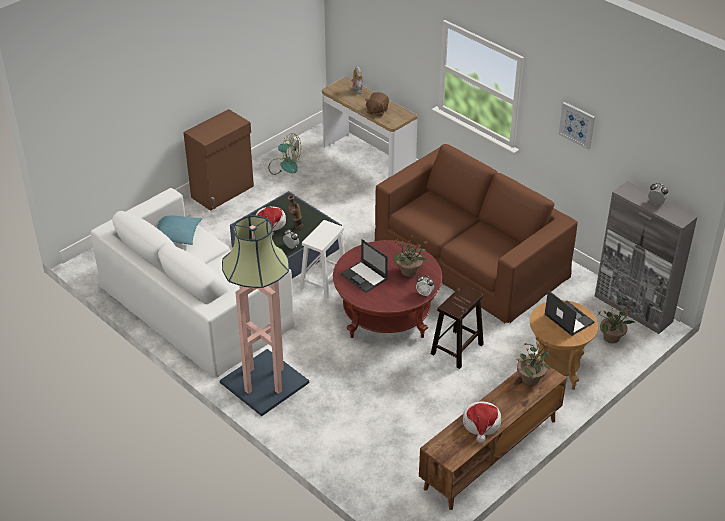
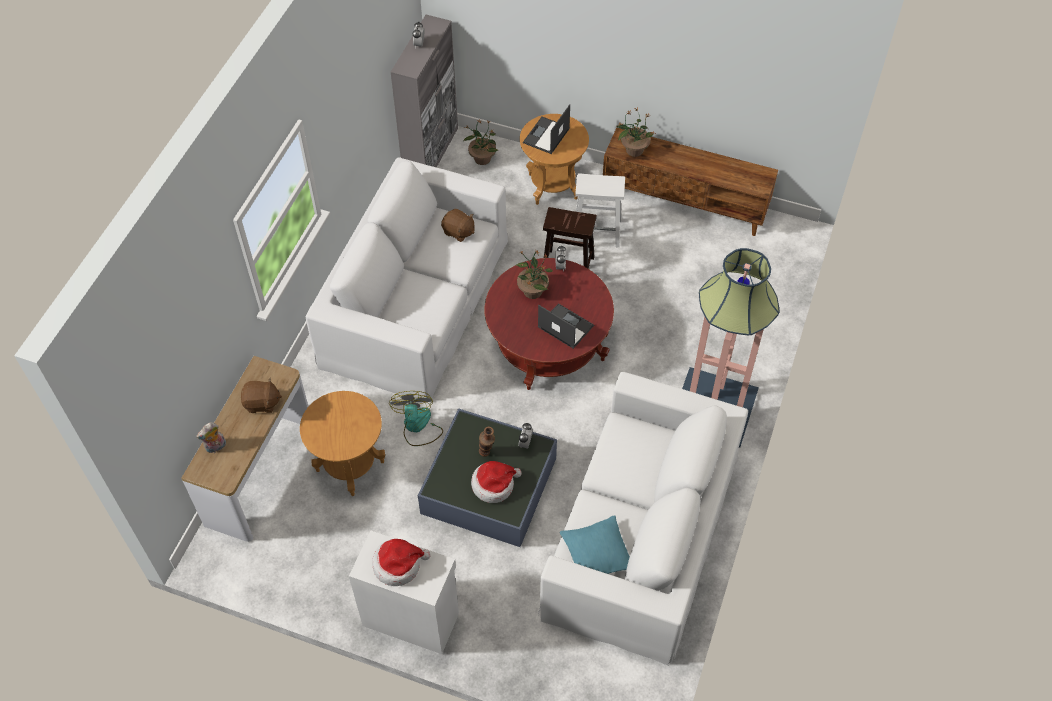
camera: 115 degrees left, 15 degrees up
brown cabinet [183,109,254,211] -> white cabinet [349,531,459,654]
fan [268,133,301,175] -> fan moved to [389,391,443,446]
white stool [300,220,345,300] -> white stool moved to [573,173,625,247]
laptop [341,239,388,293] -> laptop turned 75 degrees counterclockwise [538,303,594,349]
brown sofa [375,144,578,323] -> white sofa [306,157,508,403]
hat [463,401,501,443] -> hat moved to [372,539,431,586]
picture [559,102,595,150] -> none
none -> brown side table [300,391,385,496]
none -> brown plush toy [441,209,475,242]

